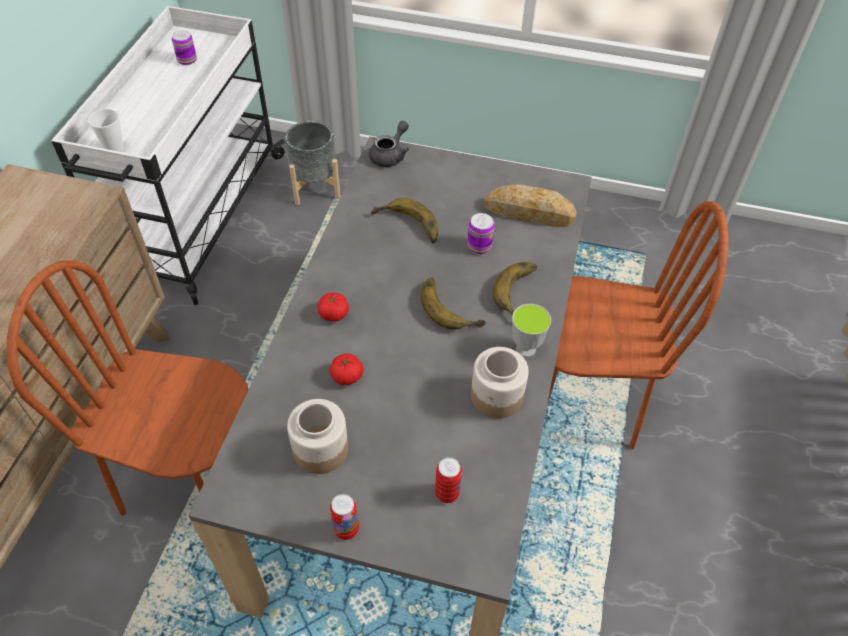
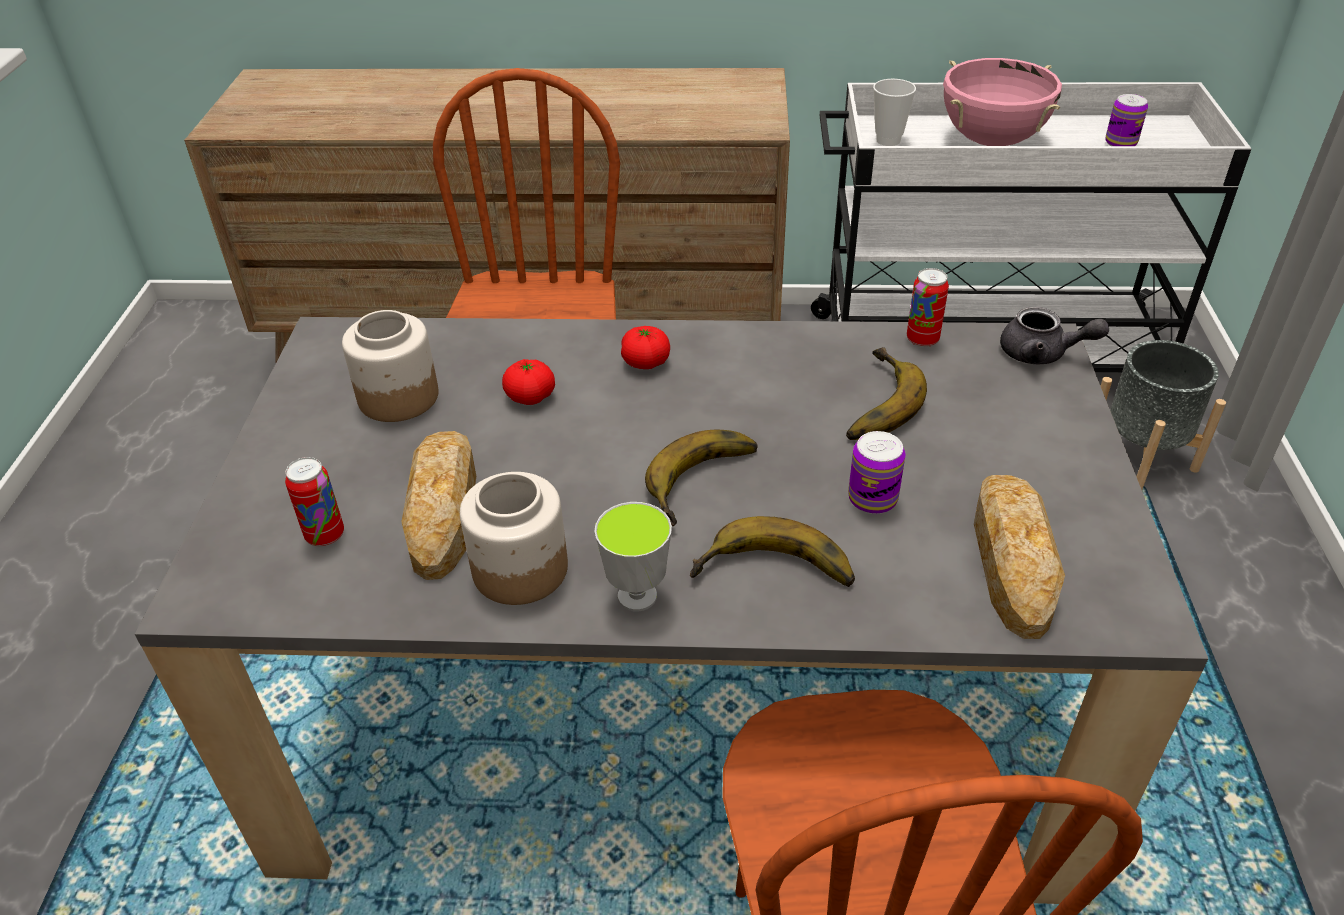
camera: 80 degrees right, 10 degrees down
can [330,494,359,540] -> can moved to [907,268,949,347]
none -> bread [402,431,476,580]
none -> pink cooking pot [943,58,1062,146]

